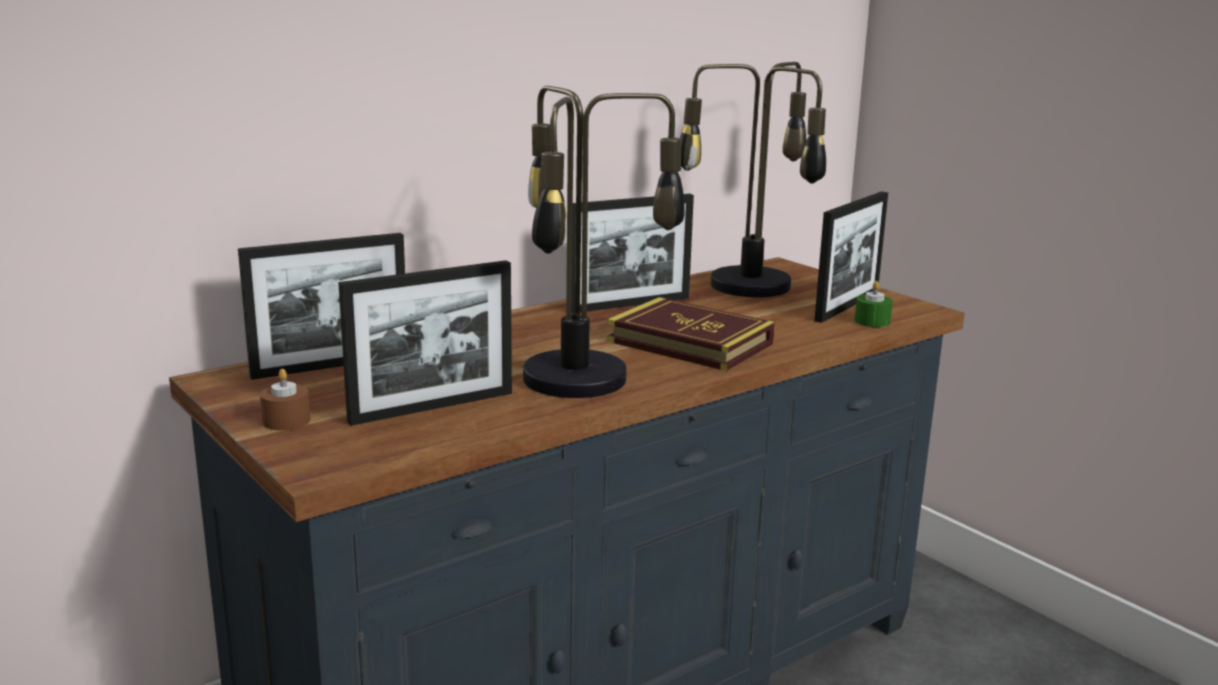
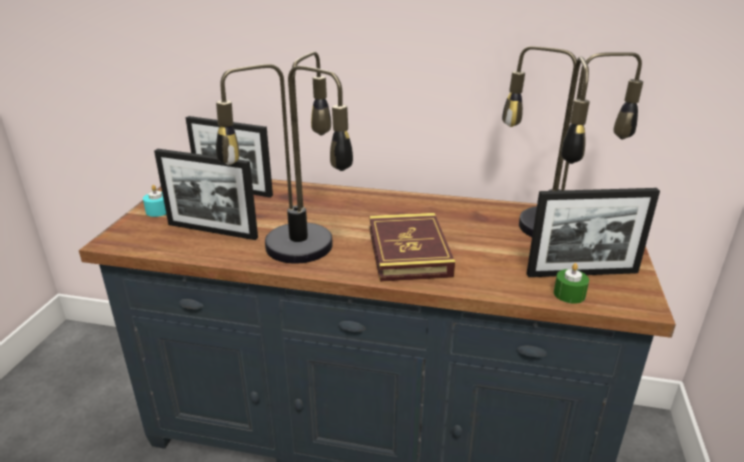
camera: 50 degrees right, 10 degrees up
brown candle [260,369,310,430] -> turquoise candle [143,185,166,217]
picture frame [572,194,694,313] -> none

